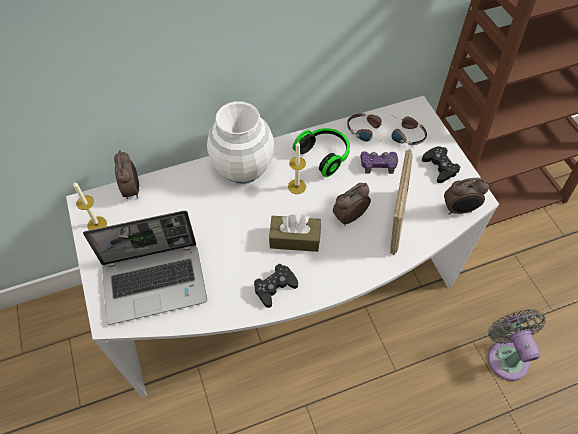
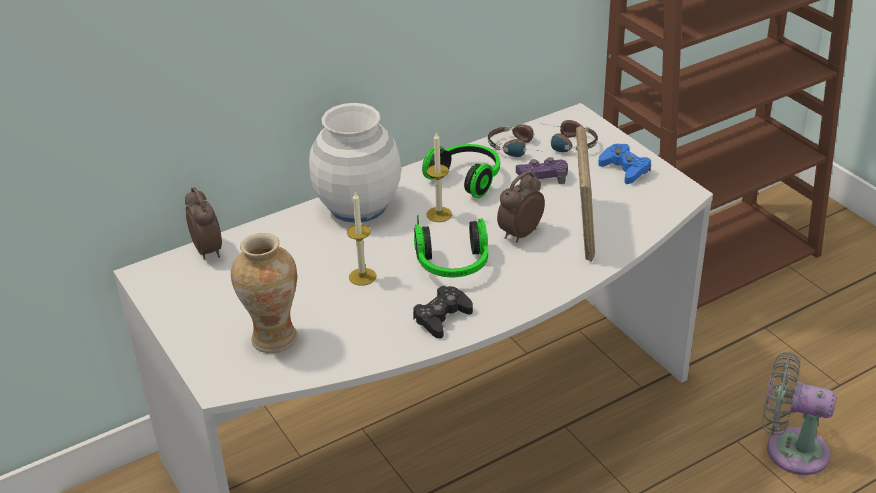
camera: 10 degrees left, 20 degrees down
candle [73,182,107,230] -> candle moved to [347,192,376,286]
laptop [83,211,207,325] -> vase [231,233,297,353]
brown tissue box [269,214,321,252] -> headphones [414,215,488,277]
black game controller [422,146,460,183] -> blue game controller [598,144,651,184]
alarm clock [444,178,489,215] -> none
grey fan [488,309,546,381] -> grey fan turned 45 degrees counterclockwise [762,352,836,475]

